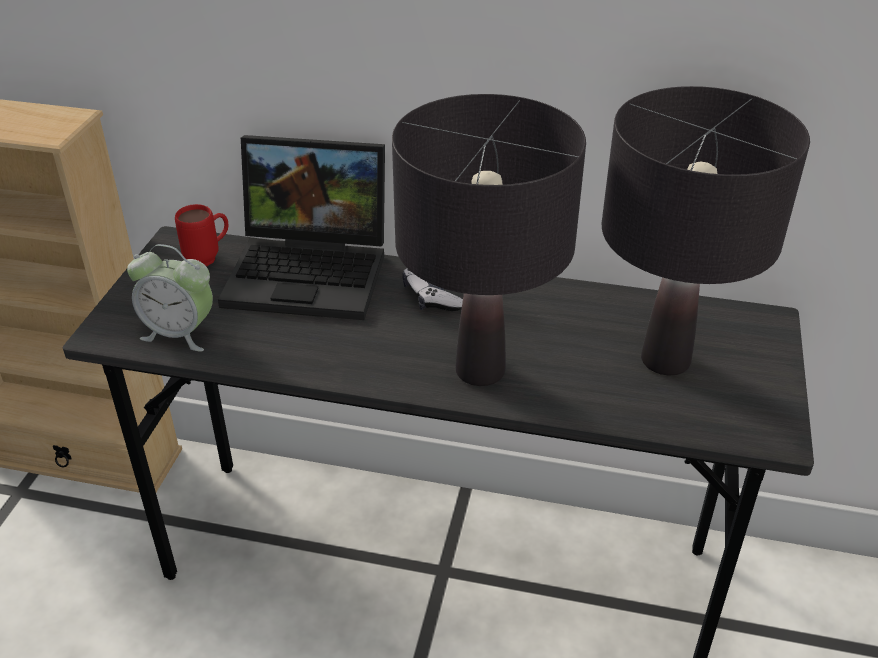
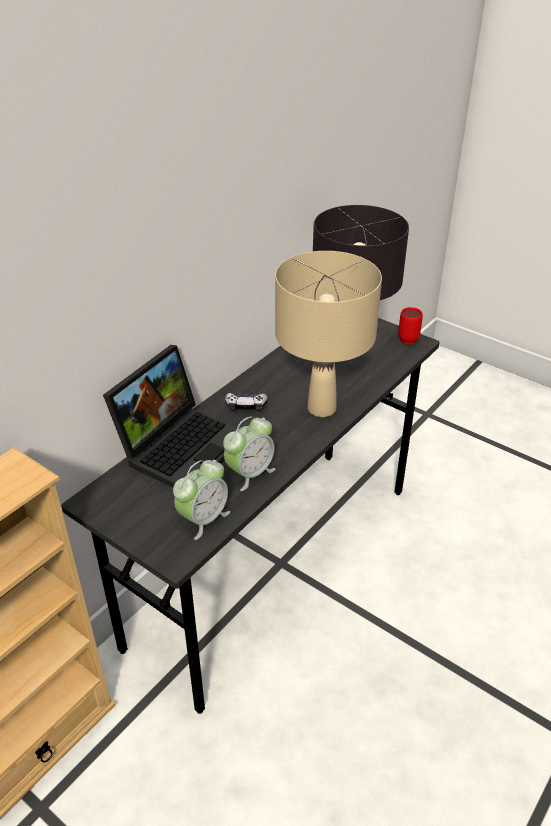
camera: 65 degrees left, 0 degrees up
red mug [175,204,229,266] -> red mug moved to [398,307,423,345]
black table lamp [392,94,586,386] -> beige table lamp [275,251,382,417]
none -> alarm clock [223,416,275,491]

